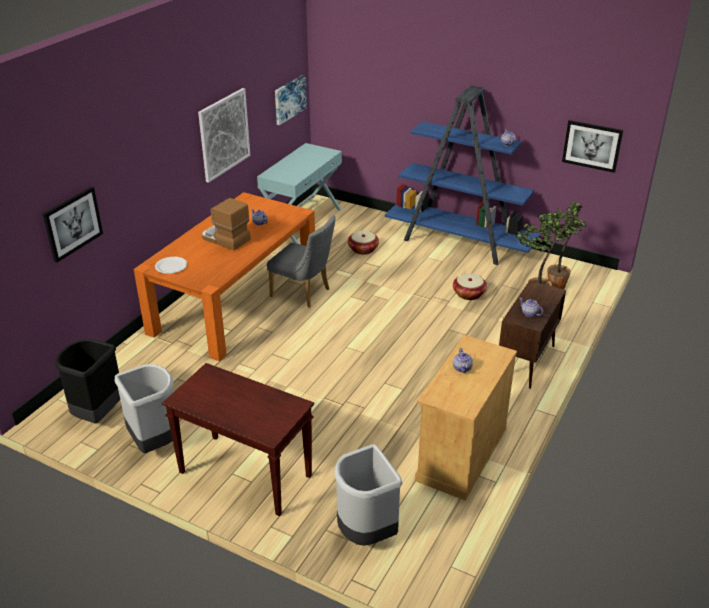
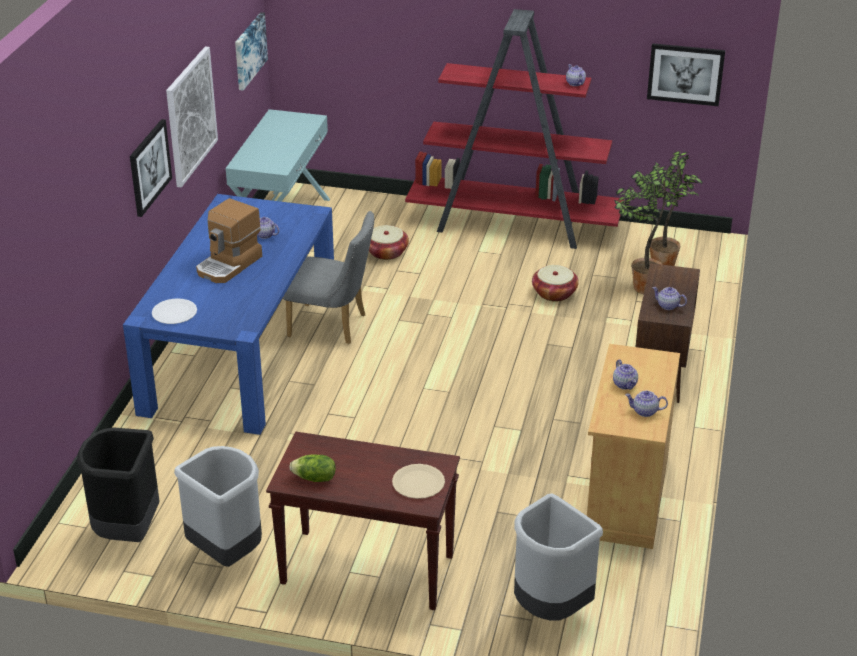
camera: 15 degrees left, 0 degrees up
picture [43,187,103,263] -> picture moved to [130,119,172,217]
orange dining table [134,192,315,361] -> blue dining table [123,194,334,435]
coffee machine [202,198,251,251] -> coffee machine turned 75 degrees counterclockwise [196,198,262,283]
blue bookcase [385,86,540,265] -> red bookcase [405,9,624,249]
none -> lettuce [289,455,336,482]
none -> beige plate [392,464,445,499]
none -> teapot [625,390,668,417]

